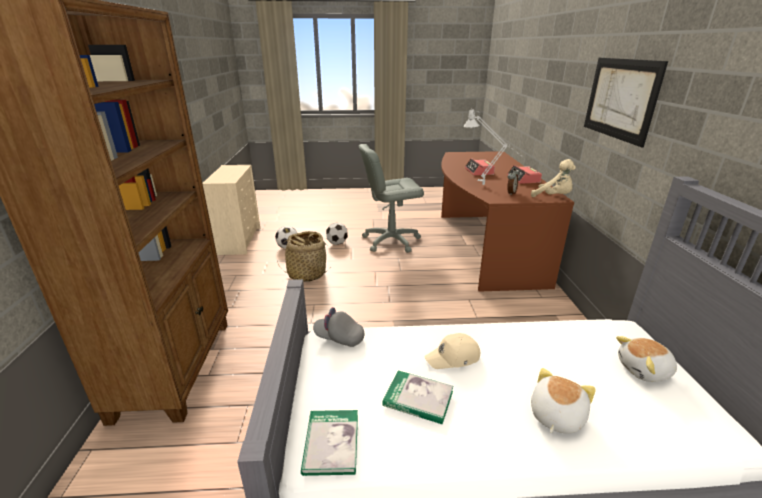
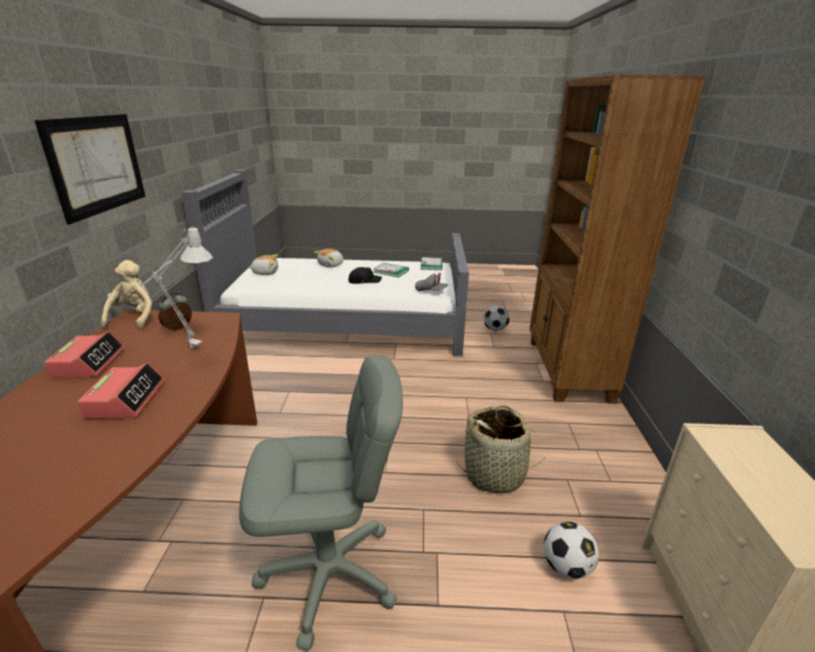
camera: 175 degrees left, 0 degrees up
football [326,223,348,245] -> football moved to [483,306,510,331]
beige cap [424,333,480,369] -> black cap [348,267,382,284]
beige plush toy [531,159,576,197] -> beige plush toy turned 45 degrees clockwise [101,260,152,329]

